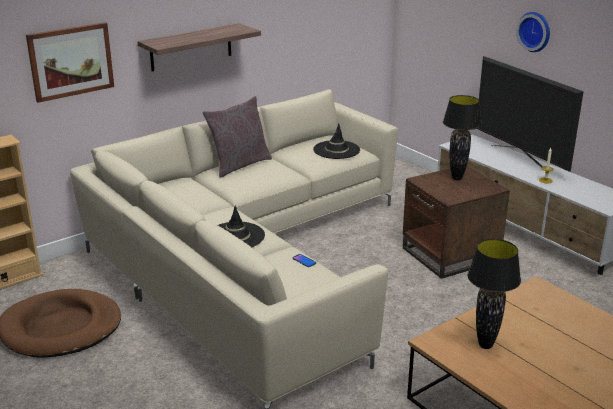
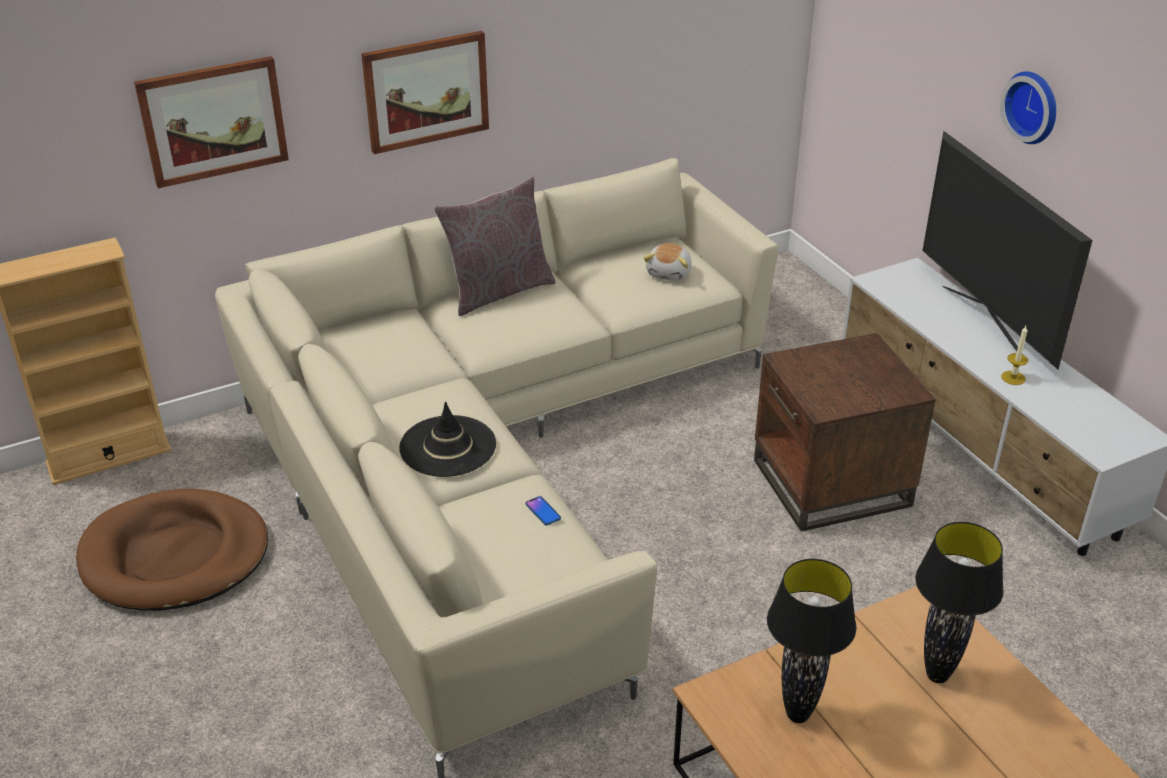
camera: 10 degrees right, 10 degrees up
shelf [137,23,261,71] -> picture [361,31,489,154]
black hat [313,124,360,159] -> plush toy [644,243,692,281]
black table lamp [443,95,482,180] -> black table lamp moved to [915,522,1004,683]

